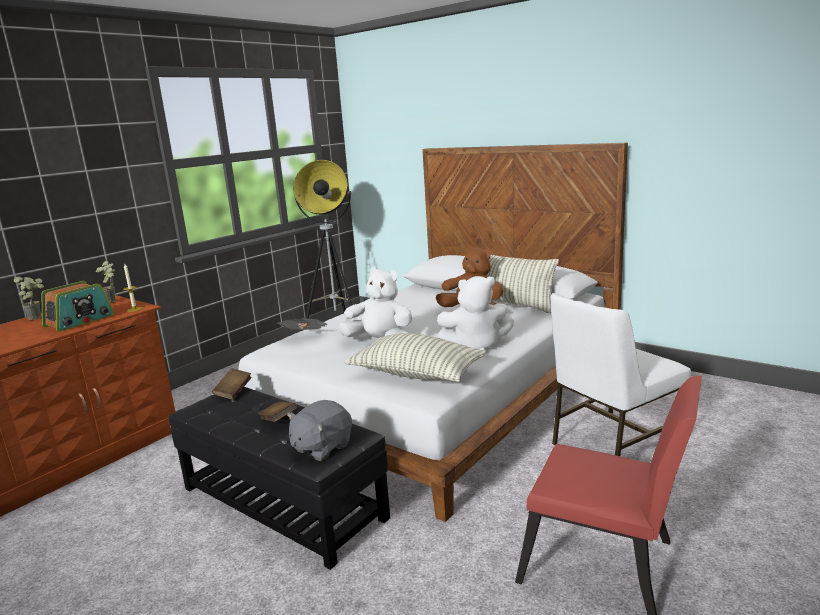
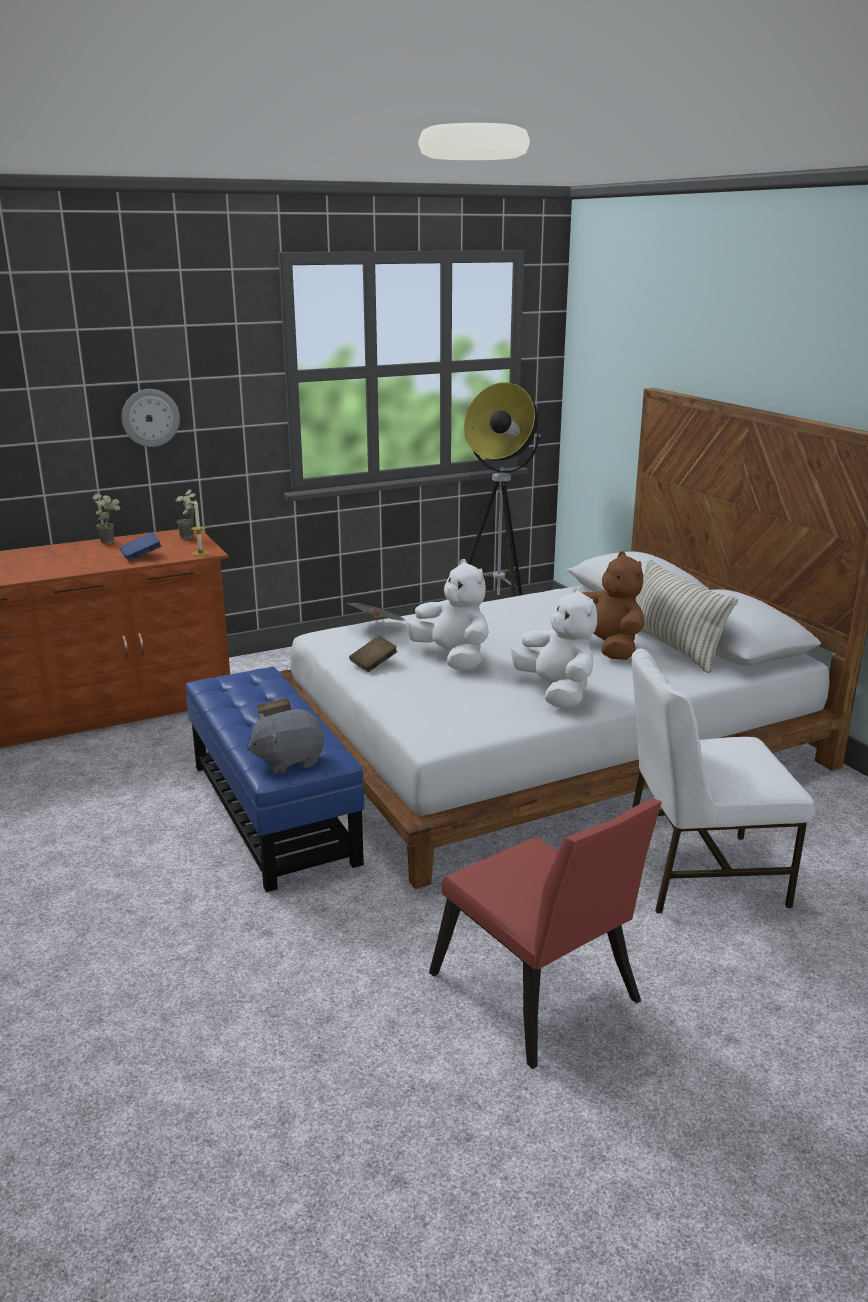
camera: 25 degrees right, 5 degrees up
radio [41,281,114,332] -> blue book [119,532,161,561]
black ottoman [168,387,390,570] -> blue ottoman [185,667,364,892]
brown book [212,368,252,399] -> brown book moved to [349,636,397,672]
pillow [345,333,486,382] -> none
white plush toy [437,276,514,350] -> white plush toy turned 135 degrees counterclockwise [511,587,597,709]
none -> wall clock [121,389,180,447]

